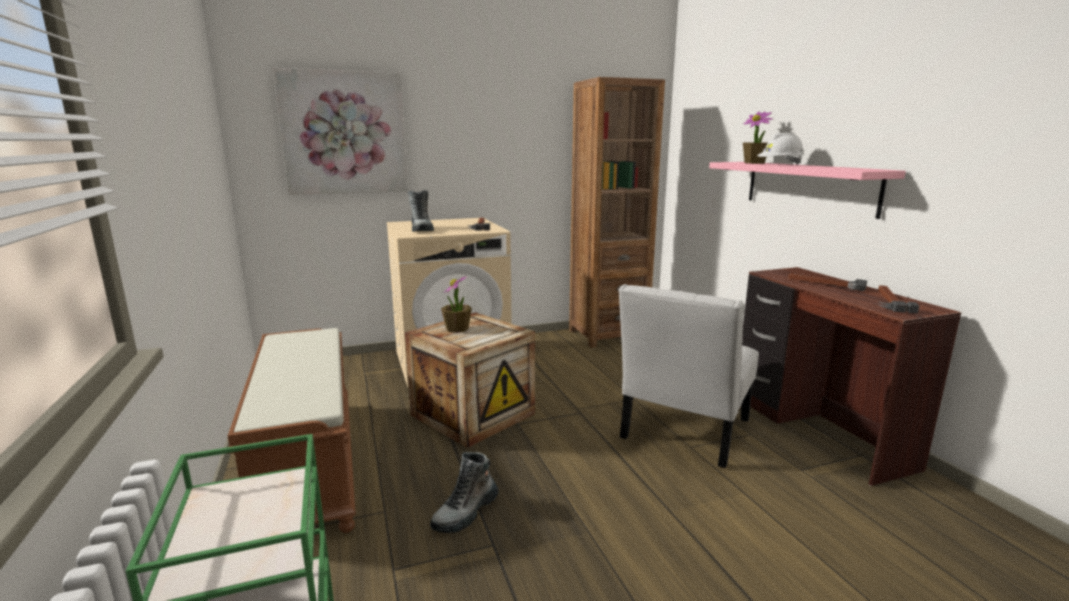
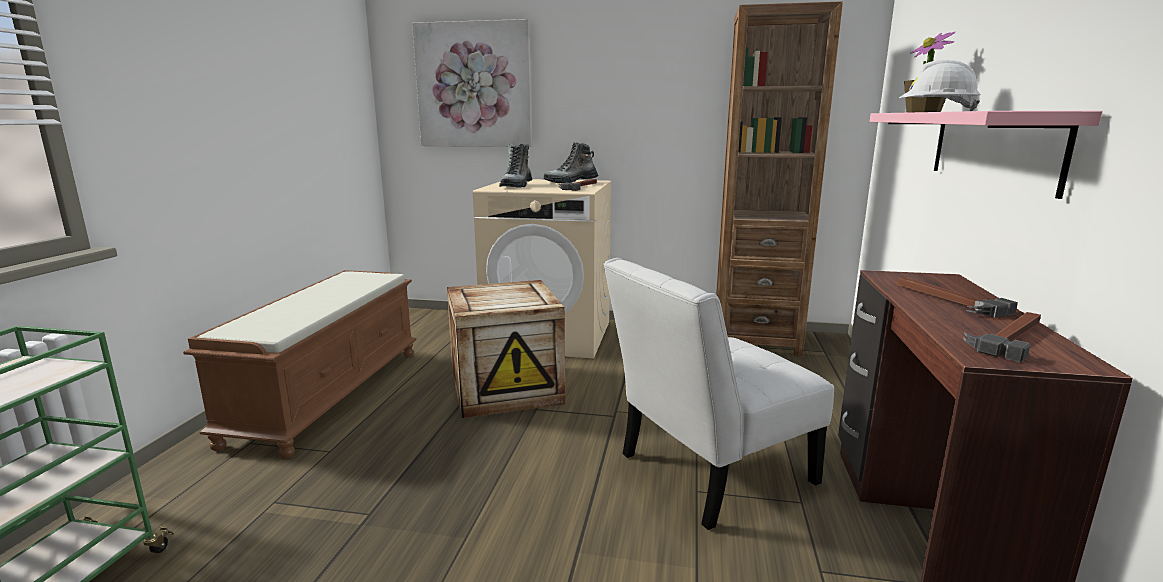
camera: 30 degrees right, 0 degrees up
boot [430,452,499,533] -> boot moved to [544,142,598,183]
potted plant [441,276,472,333] -> none

